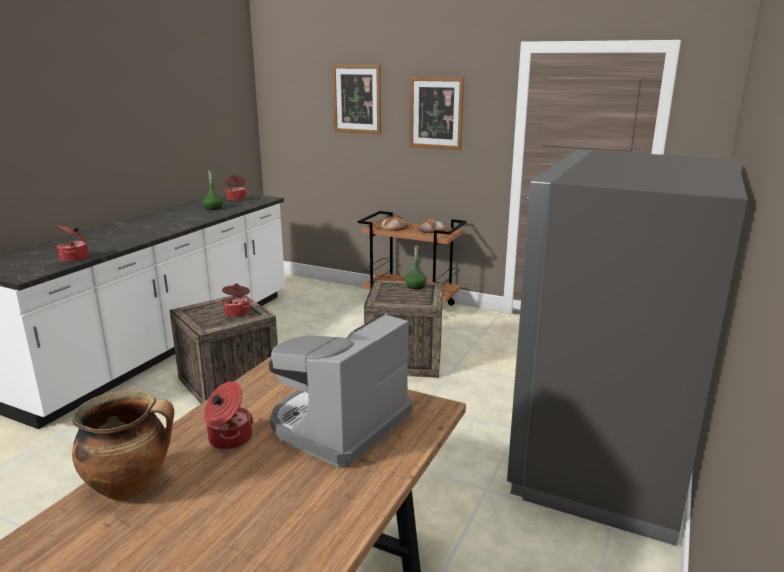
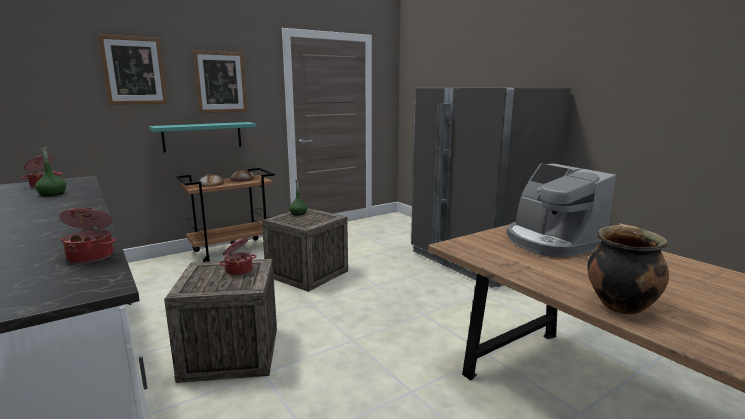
camera: 60 degrees left, 5 degrees down
cooking pot [204,381,253,450] -> none
none -> turquoise shelf [149,122,257,152]

